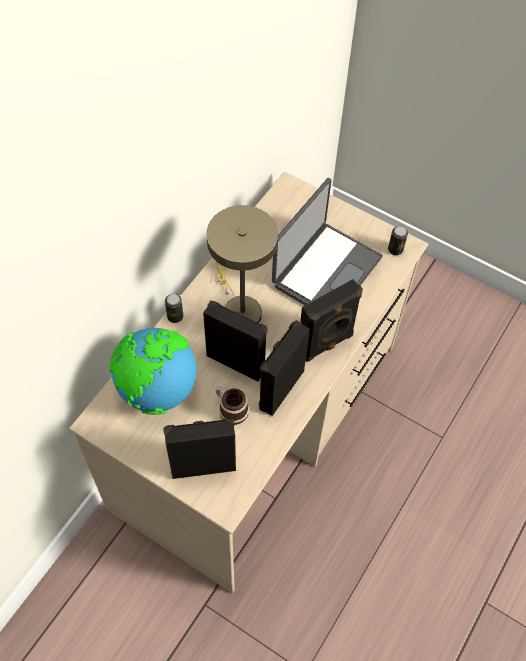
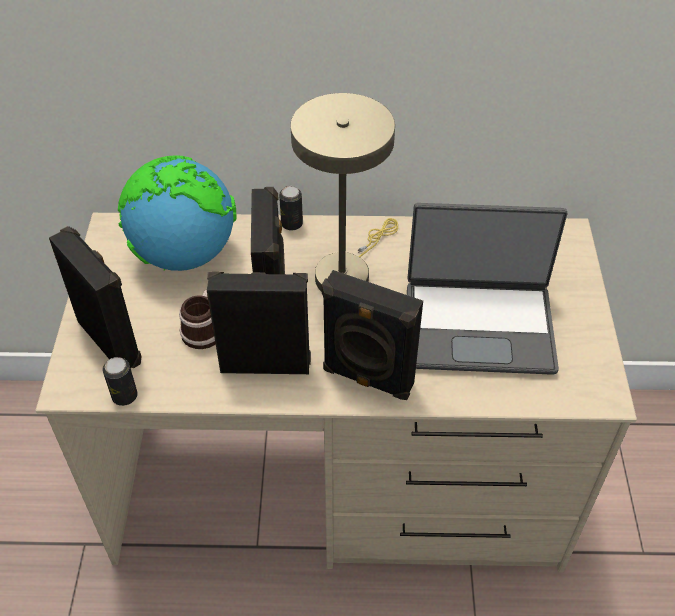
camera: 60 degrees right, 10 degrees down
can [388,226,408,255] -> can moved to [103,357,138,406]

